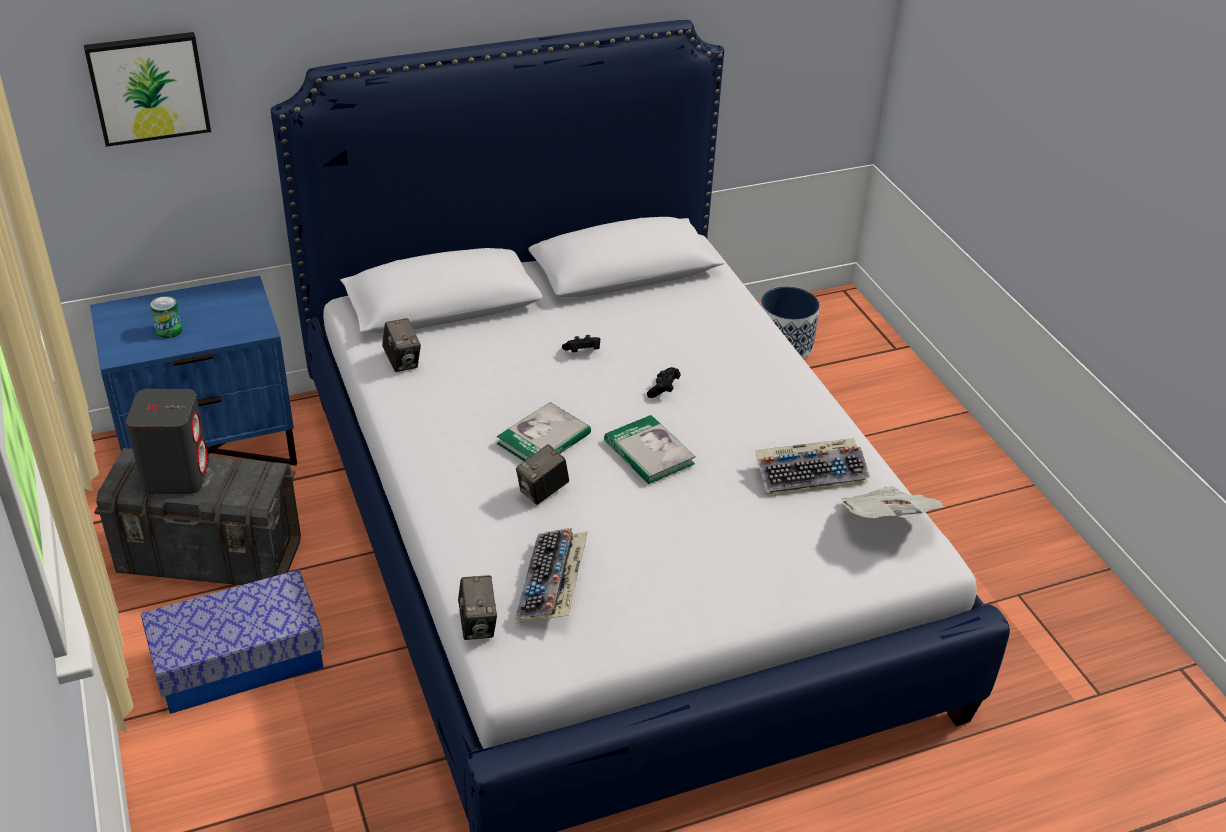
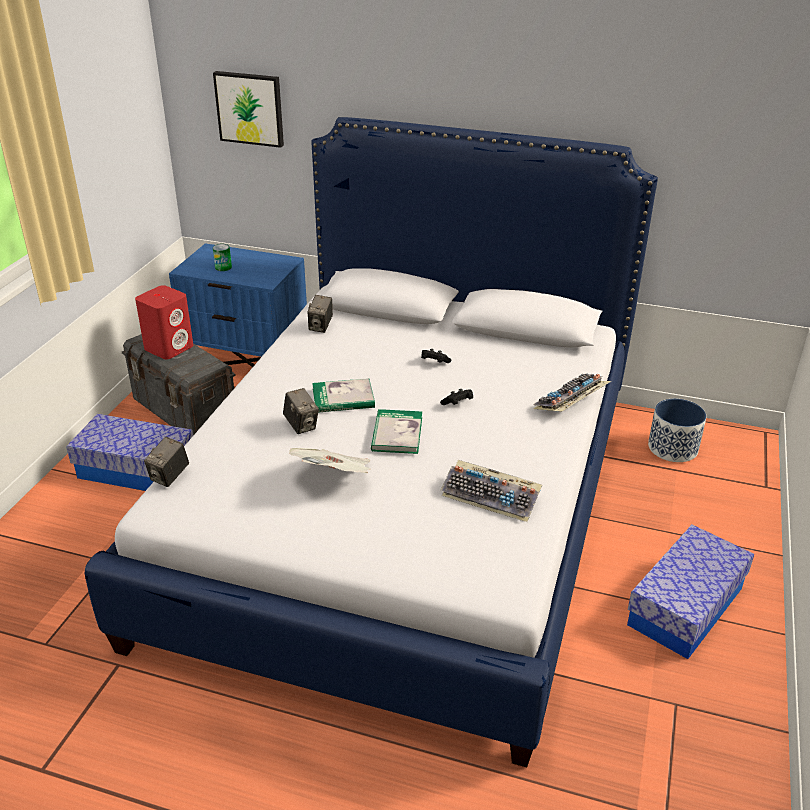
camera: 40 degrees right, 5 degrees down
grey speaker [126,389,209,494] -> red speaker [135,285,193,359]
keyboard [515,528,588,624] -> keyboard moved to [533,373,611,412]
camera [516,444,569,505] -> camera turned 120 degrees counterclockwise [283,388,319,434]
newspaper [841,487,944,518] -> newspaper moved to [289,448,371,473]
none -> storage box [627,525,754,659]

